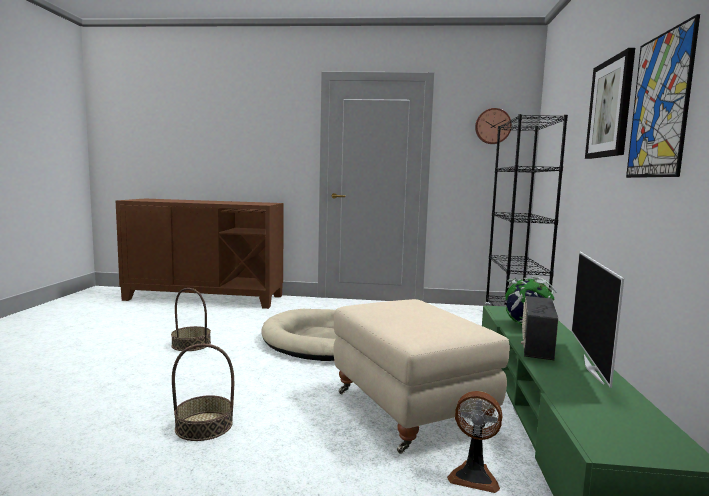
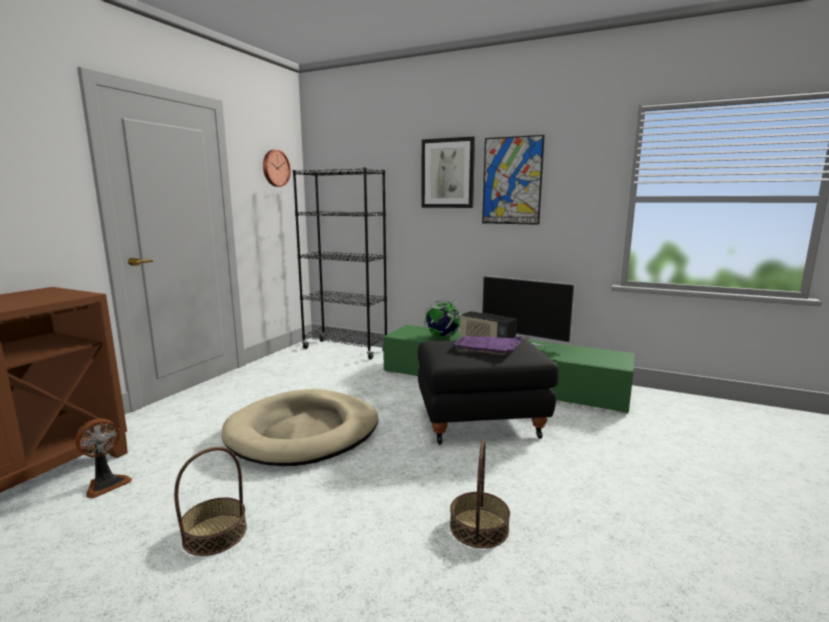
camera: 70 degrees left, 5 degrees up
beige ottoman [334,299,510,454] -> black ottoman [418,339,558,445]
fan [447,391,502,493] -> fan moved to [75,418,132,498]
none -> purple tray [454,336,523,355]

